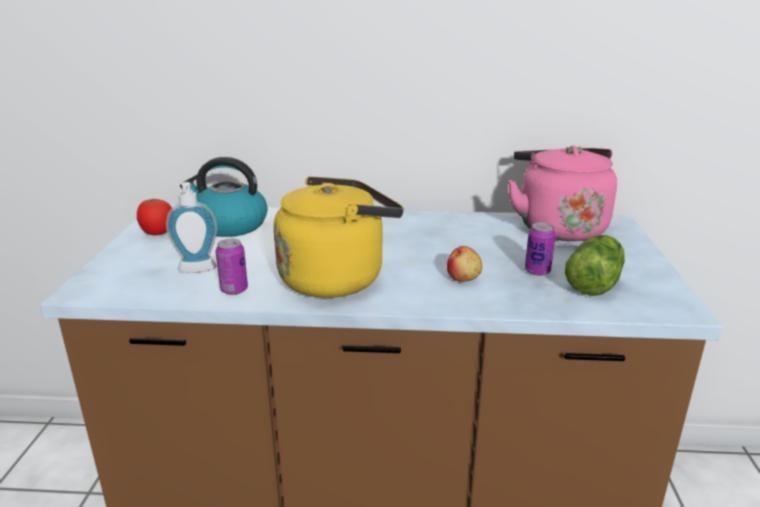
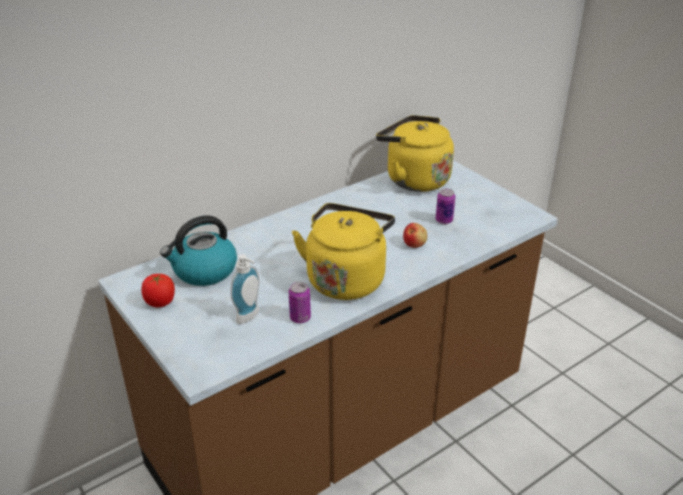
camera: 40 degrees left, 10 degrees up
pink kettle [508,145,617,241] -> yellow kettle [376,115,454,192]
lettuce [565,235,625,296] -> none

